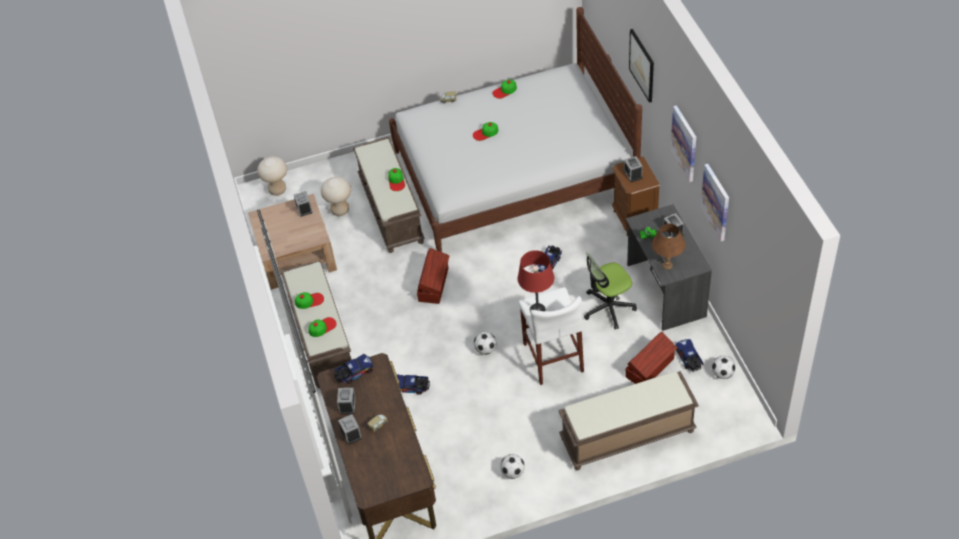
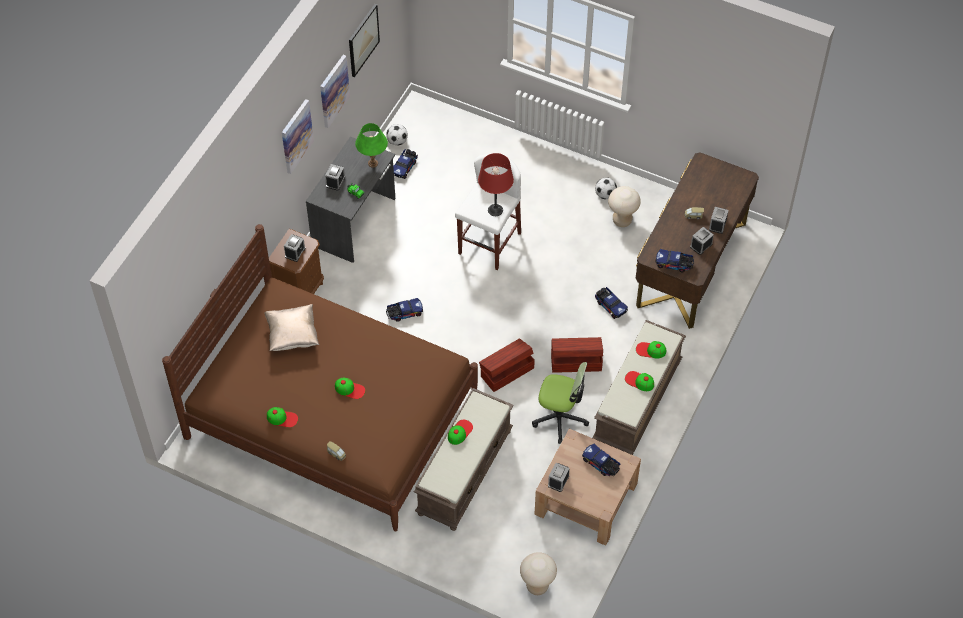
camera: 140 degrees left, 5 degrees up
beige stool [321,177,351,216] -> beige stool moved to [608,186,641,227]
white bed [389,7,642,252] -> brown bed [162,224,478,531]
football [474,332,496,355] -> none
brown bench [558,371,699,470] -> none
office chair [584,252,637,329] -> office chair moved to [532,362,589,444]
brown storage box [625,331,677,384] -> brown storage box moved to [551,337,603,373]
picture [629,29,654,103] -> picture moved to [349,4,380,77]
brown table lamp [652,224,686,270] -> green table lamp [355,123,388,168]
none -> beige pillow [265,304,319,351]
none -> toy truck [582,444,620,476]

